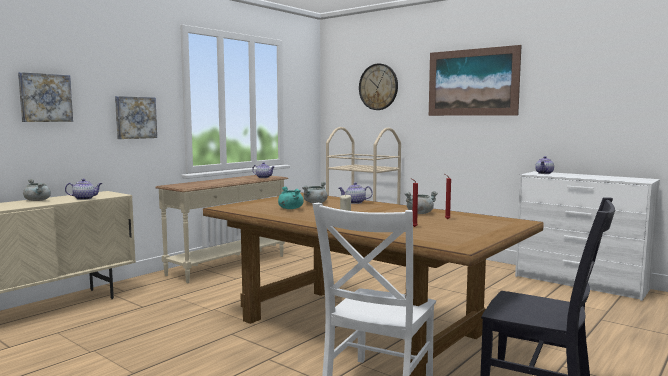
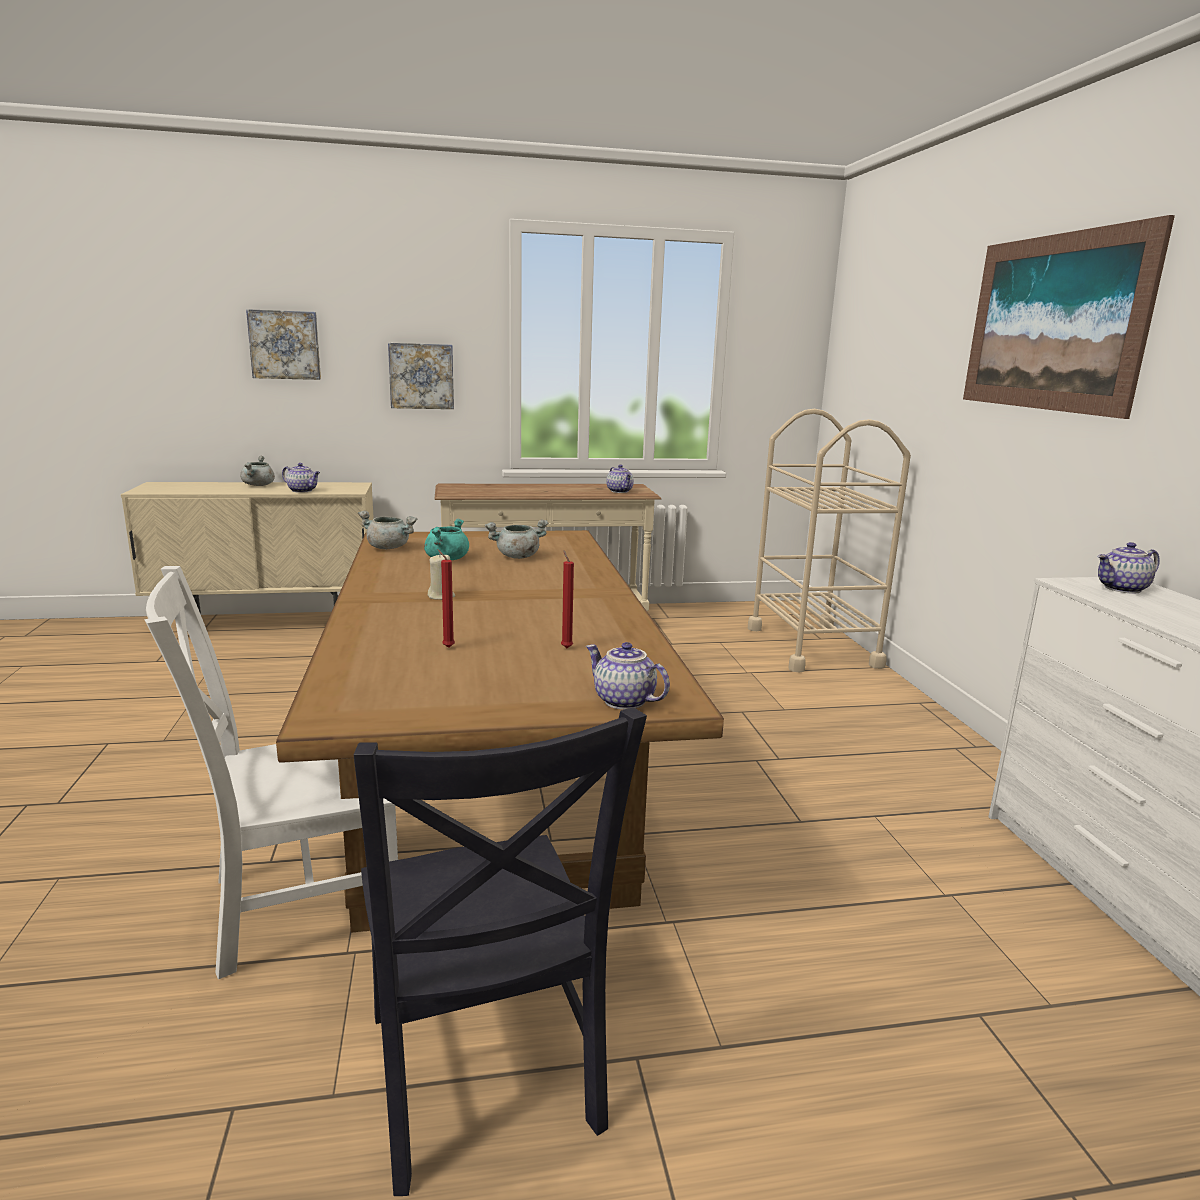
camera: 40 degrees right, 10 degrees up
teapot [339,182,373,204] -> teapot moved to [586,642,670,710]
wall clock [359,63,398,110] -> none
grey cooking pot [405,191,438,214] -> grey cooking pot moved to [358,510,418,549]

